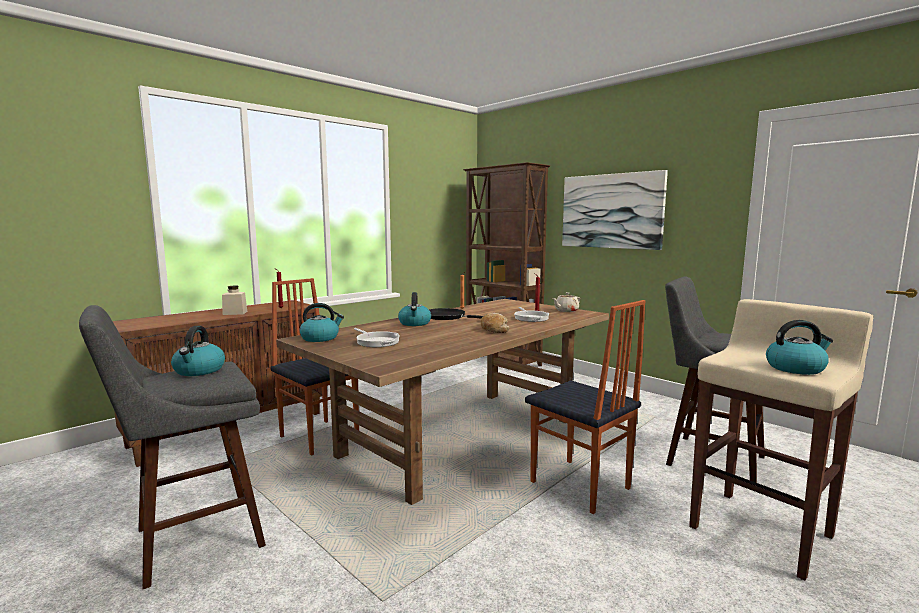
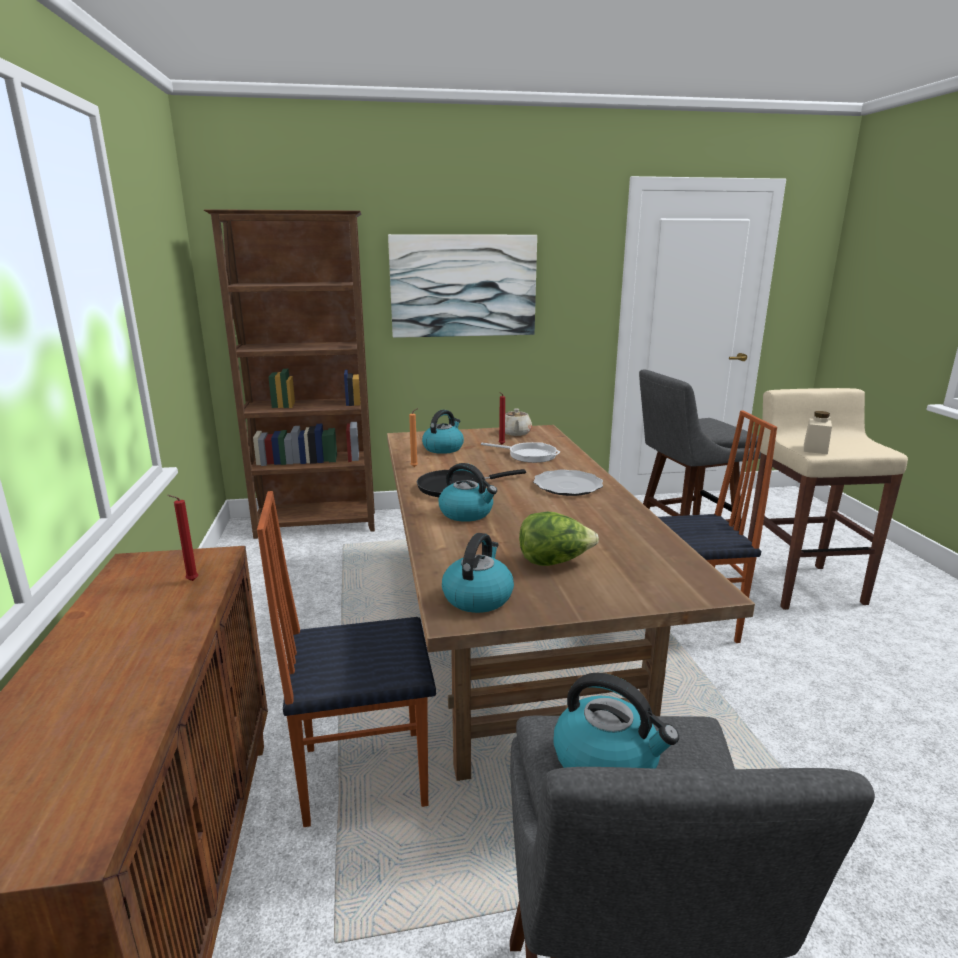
camera: 55 degrees left, 10 degrees up
beige jar [222,286,247,315] -> beige jar moved to [804,411,832,454]
frying pan [354,328,400,347] -> lettuce [519,512,599,566]
bread [481,313,510,333] -> plate [533,469,603,496]
kettle [766,320,833,375] -> kettle moved to [422,410,464,454]

